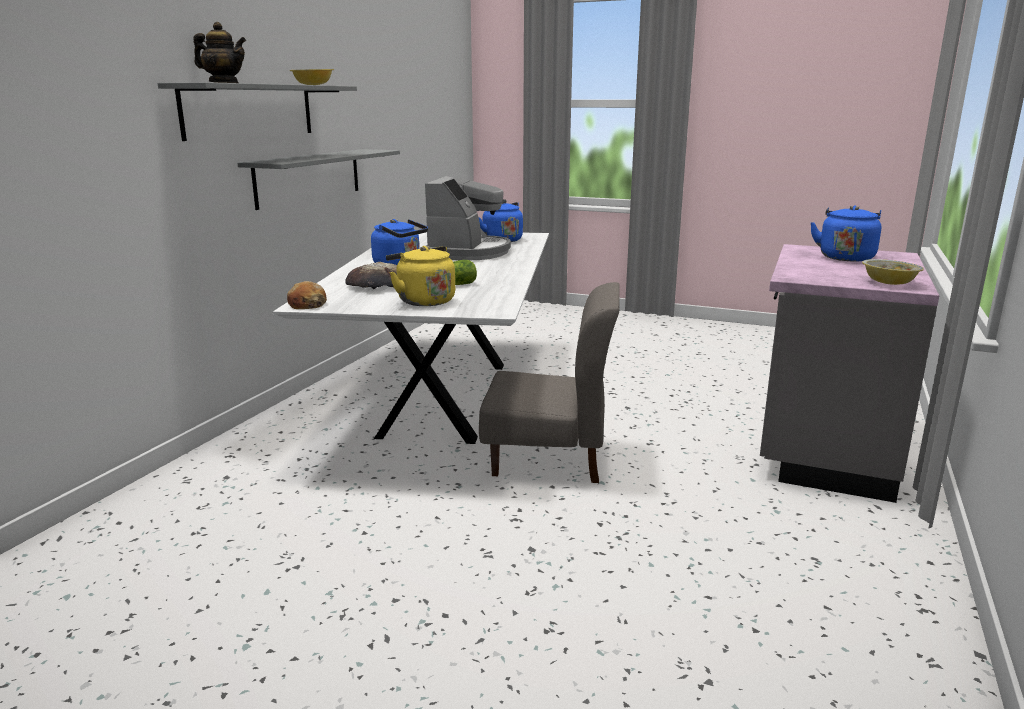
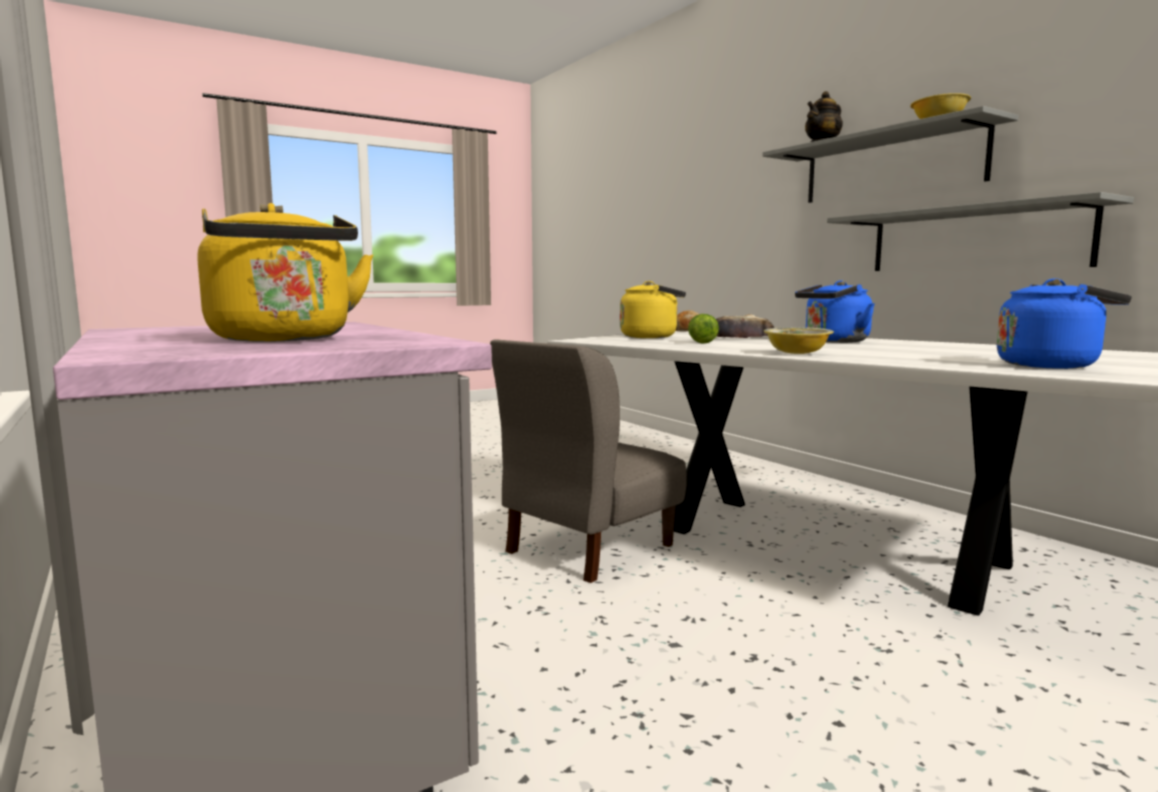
camera: 125 degrees right, 10 degrees down
coffee machine [425,176,511,260] -> none
blue kettle [810,205,882,262] -> yellow kettle [198,203,373,342]
bowl [862,259,924,285] -> bowl moved to [764,327,834,354]

